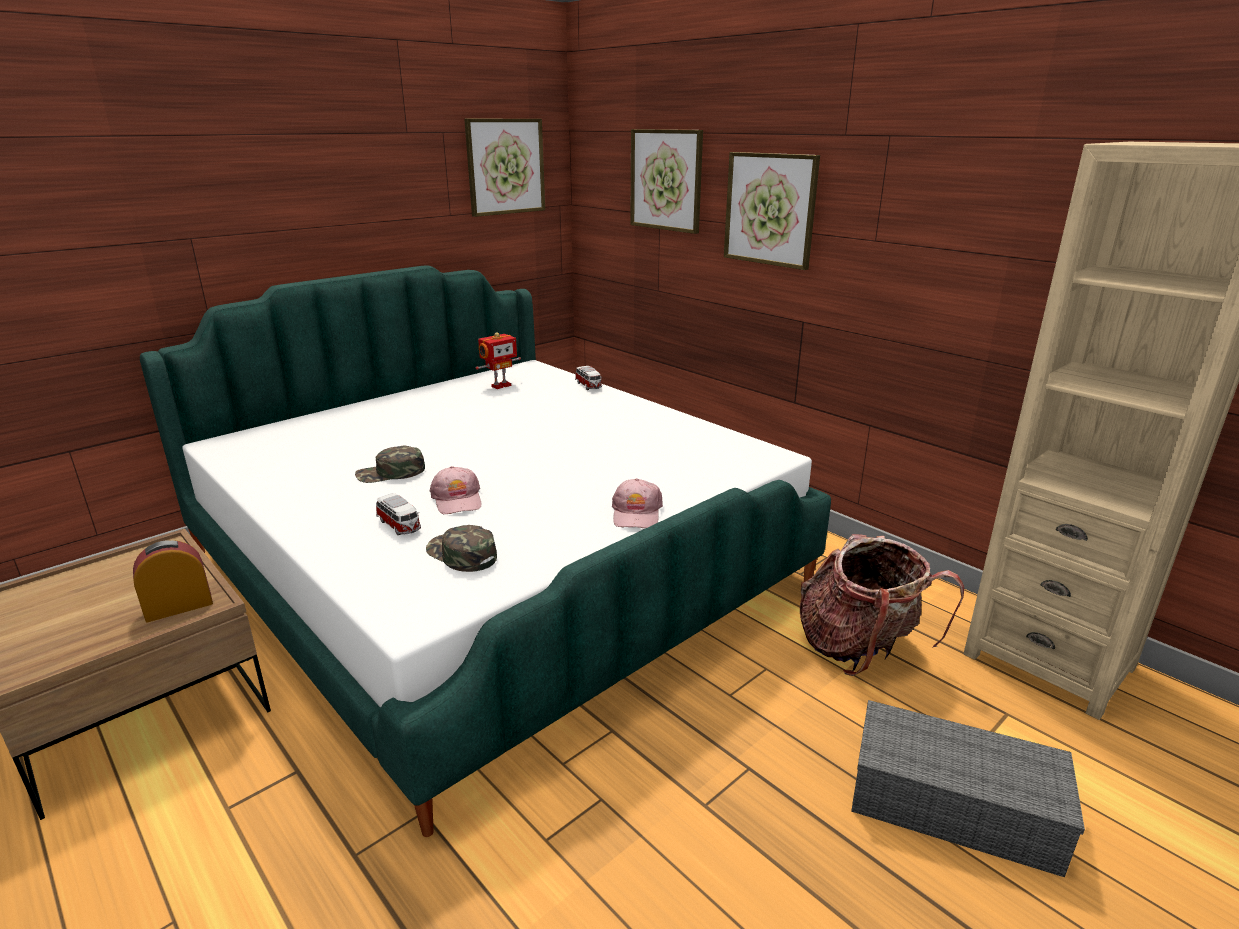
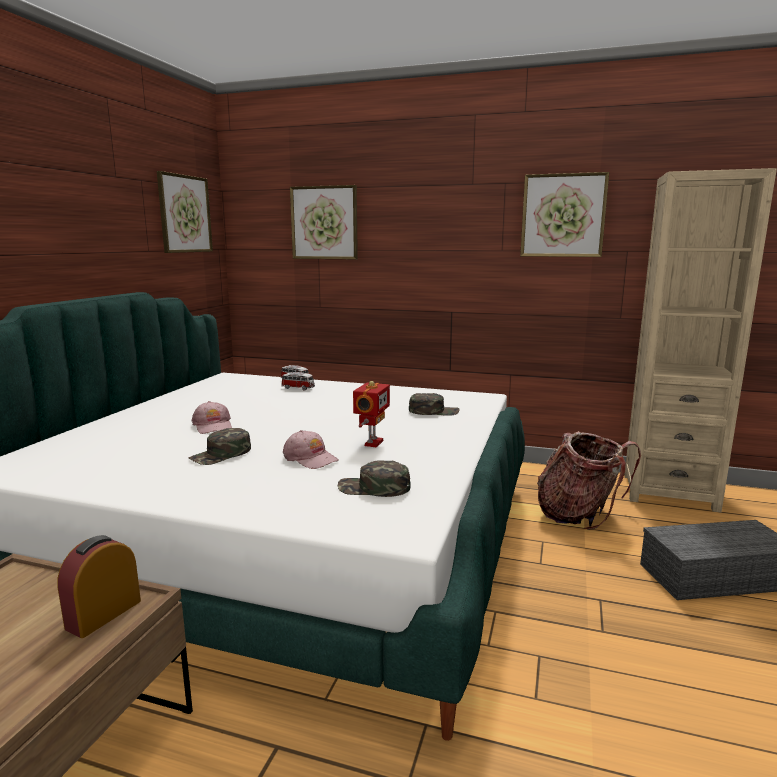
camera: 30 degrees left, 10 degrees down
toy car [376,493,421,535] -> toy car moved to [281,372,315,390]
toy robot [476,332,521,389] -> toy robot moved to [353,381,390,448]
pink cap [612,478,663,528] -> pink cap moved to [191,401,232,434]
picture [724,152,820,270] -> picture moved to [520,172,609,257]
none -> green cap [409,393,460,416]

